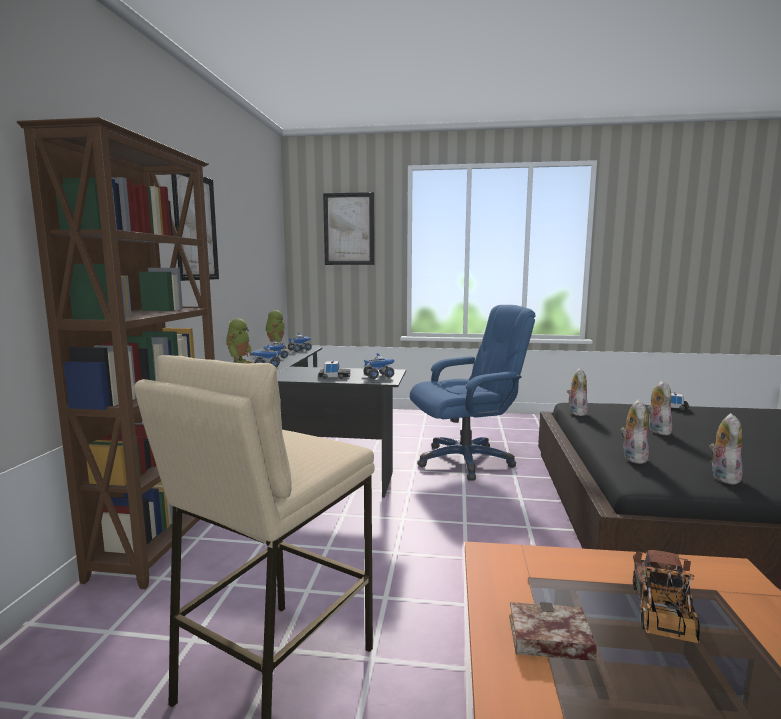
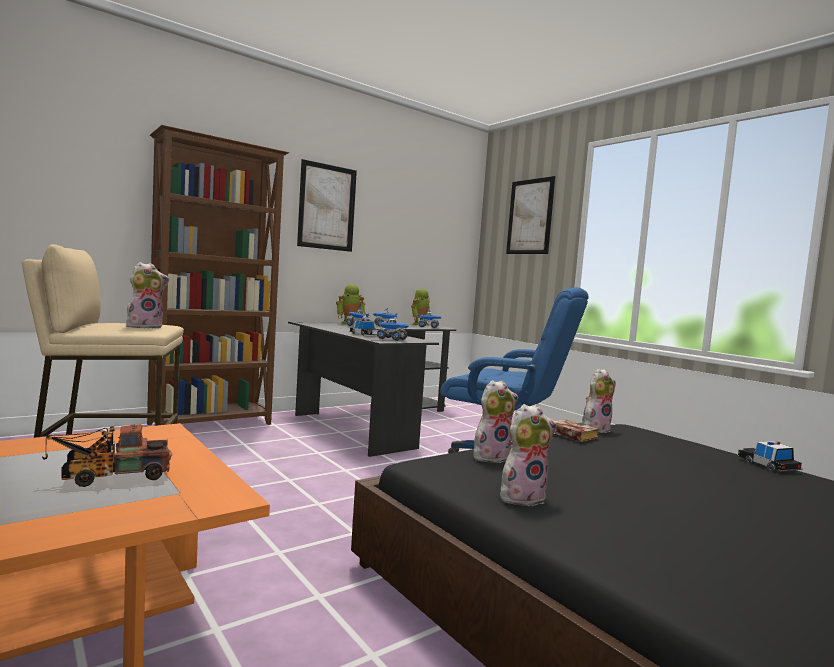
camera: 45 degrees right, 5 degrees down
book [509,602,597,661] -> book moved to [554,419,599,442]
plush toy [648,381,672,435] -> plush toy moved to [126,262,170,328]

